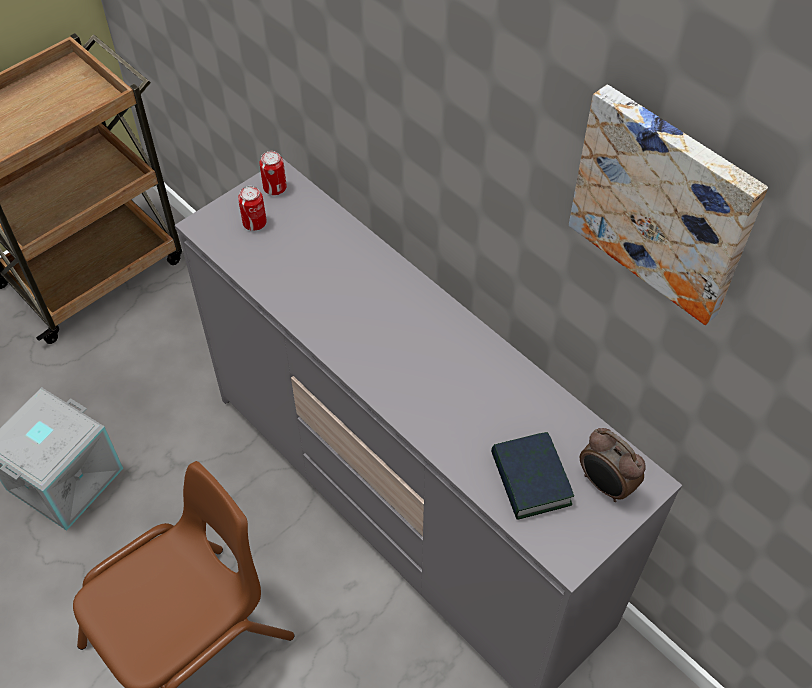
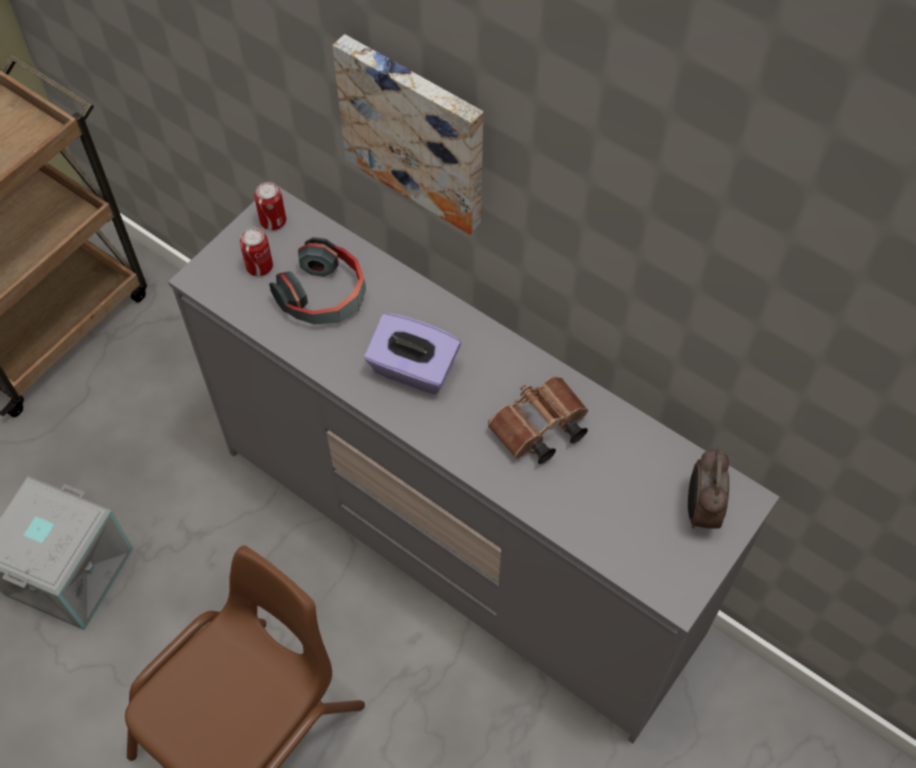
camera: 10 degrees left, 5 degrees up
book [491,432,574,520] -> none
picture [569,84,768,325] -> picture moved to [332,34,483,234]
alarm clock [580,428,646,502] -> alarm clock turned 60 degrees clockwise [688,448,729,529]
none -> headphones [269,237,366,325]
none -> purple tissue box [364,313,461,394]
none -> brown binoculars [488,376,588,464]

